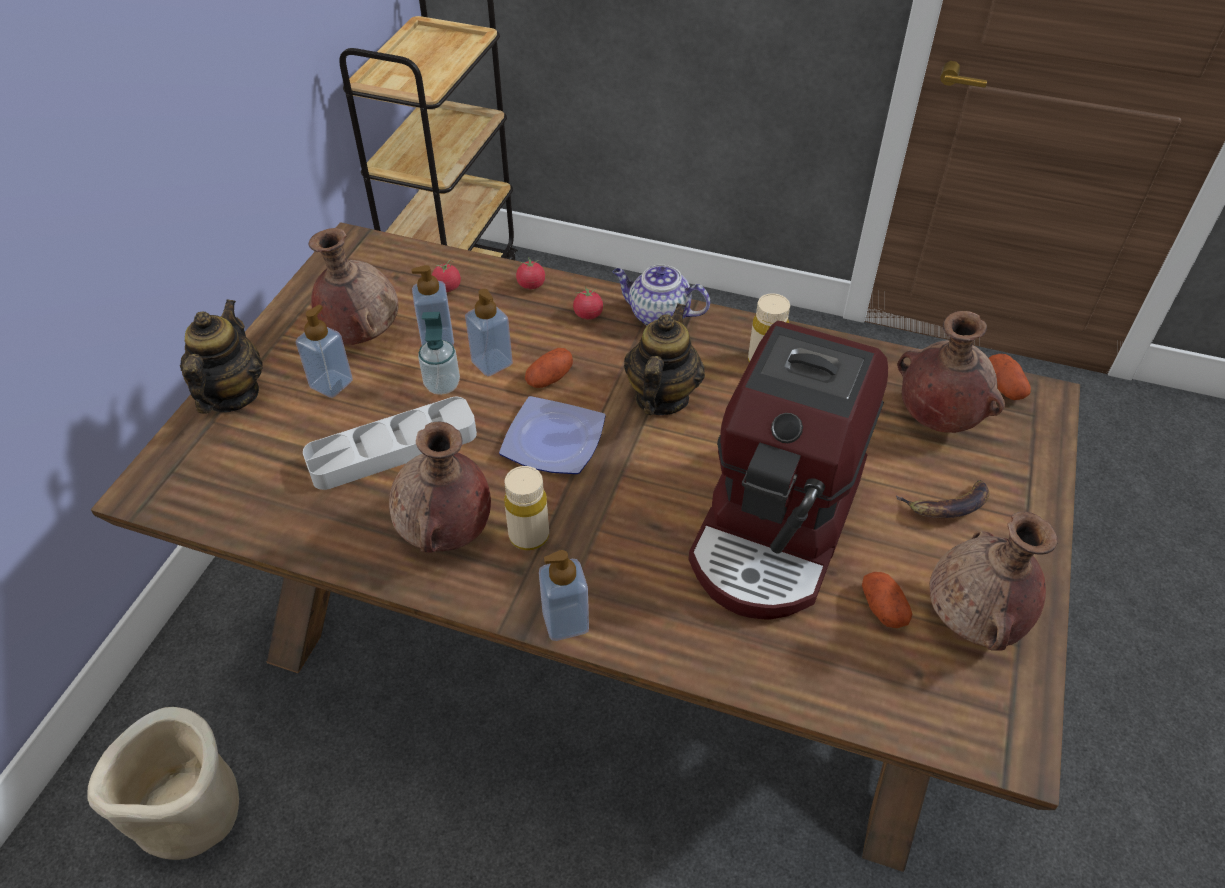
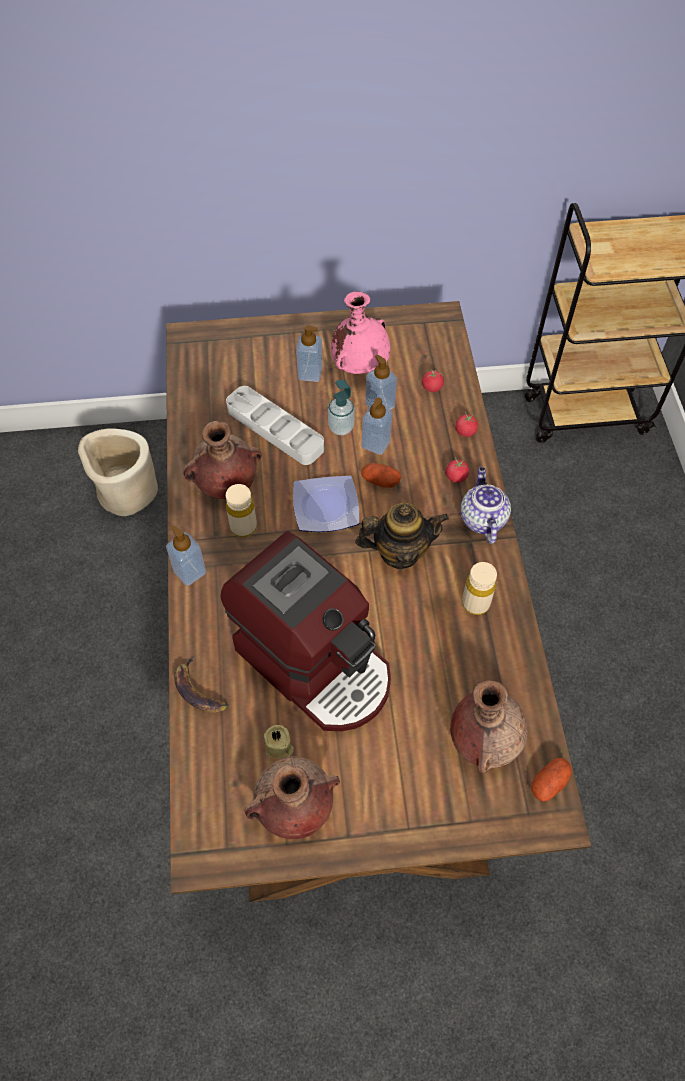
camera: 65 degrees right, 10 degrees up
teapot [180,299,263,414] -> none
brown vase [309,228,399,345] -> pink vase [331,291,390,374]
coffee machine [688,321,888,620] -> coffee machine turned 135 degrees counterclockwise [220,531,391,731]
potato [862,572,912,628] -> beige candle [264,725,294,758]
banana [896,480,989,518] -> banana moved to [174,655,229,713]

